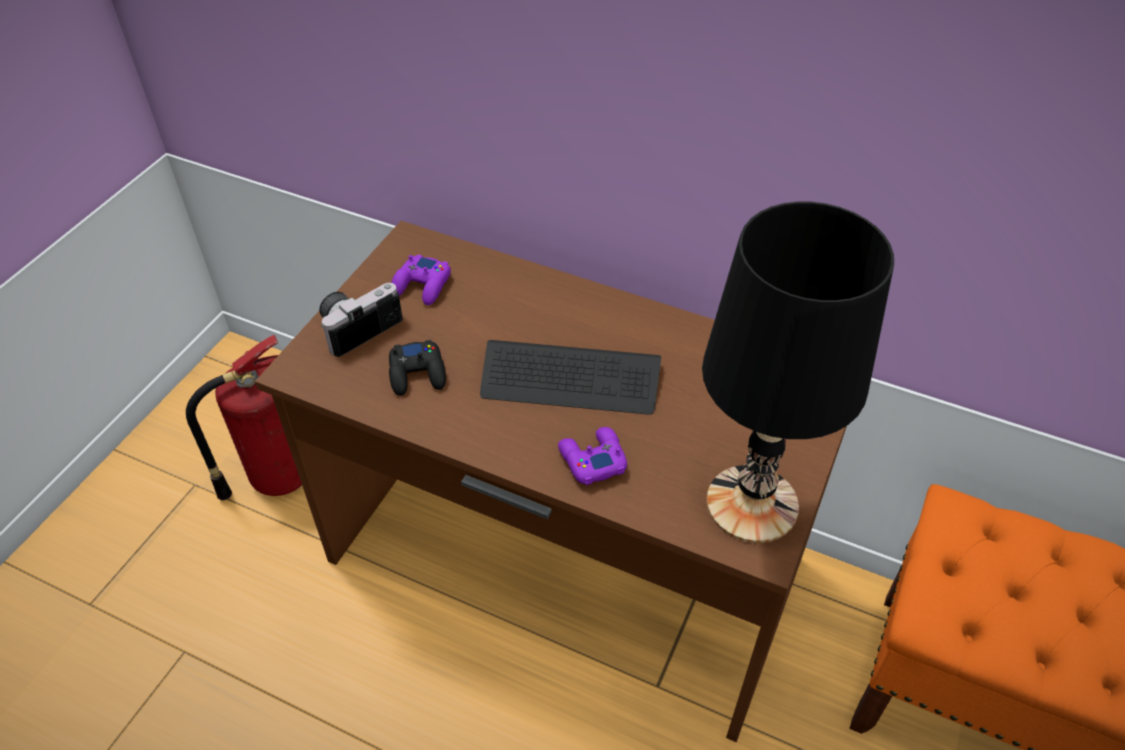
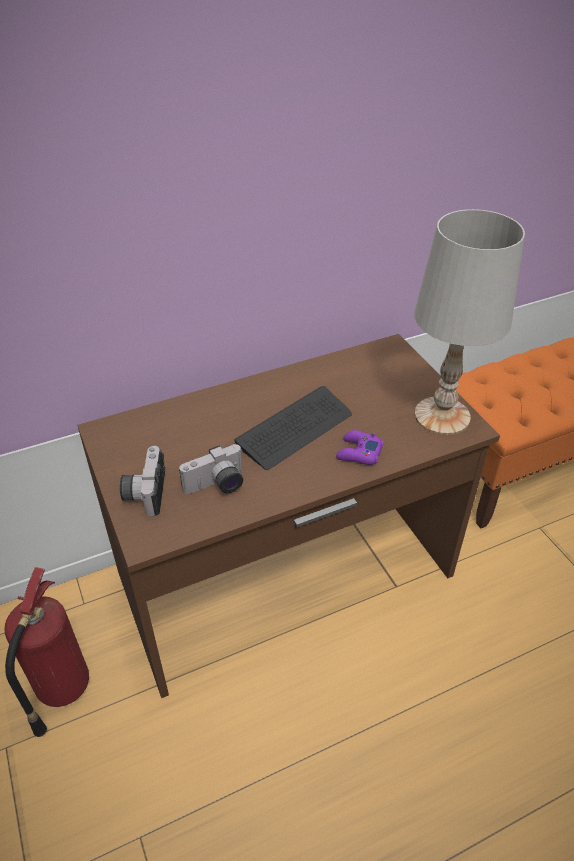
camera: 50 degrees left, 5 degrees down
black game controller [389,340,446,396] -> camera [179,444,243,494]
purple game controller [391,254,451,305] -> none
black table lamp [702,202,894,543] -> white table lamp [414,209,525,435]

